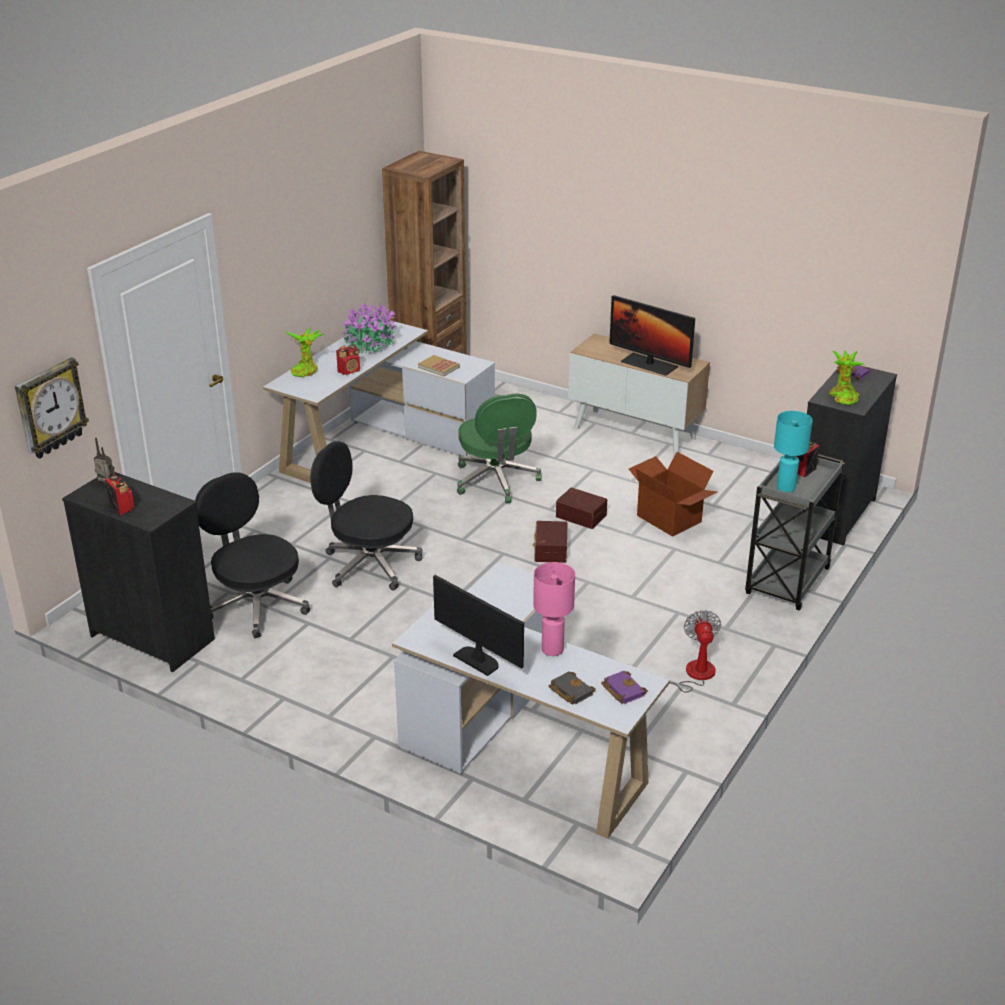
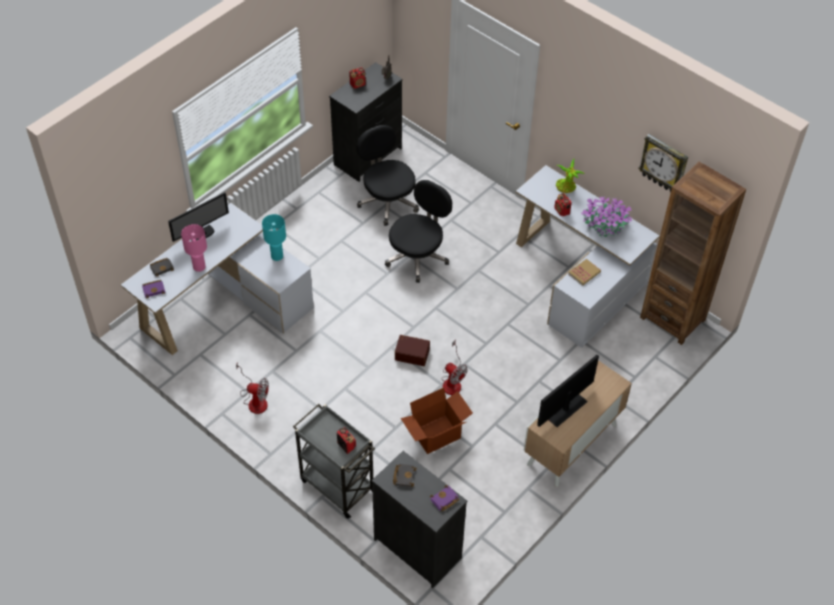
camera: 100 degrees right, 20 degrees up
wall clock [15,357,89,459] -> wall clock moved to [638,134,688,193]
black office chair [195,472,310,638] -> black office chair turned 90 degrees counterclockwise [357,125,419,226]
green office chair [457,394,542,503] -> none
brown storage box [556,487,607,529] -> fan [441,340,467,395]
turquoise table lamp [774,411,813,492] -> turquoise table lamp moved to [262,214,286,261]
potted plant [829,350,866,405] -> black book [393,464,417,488]

